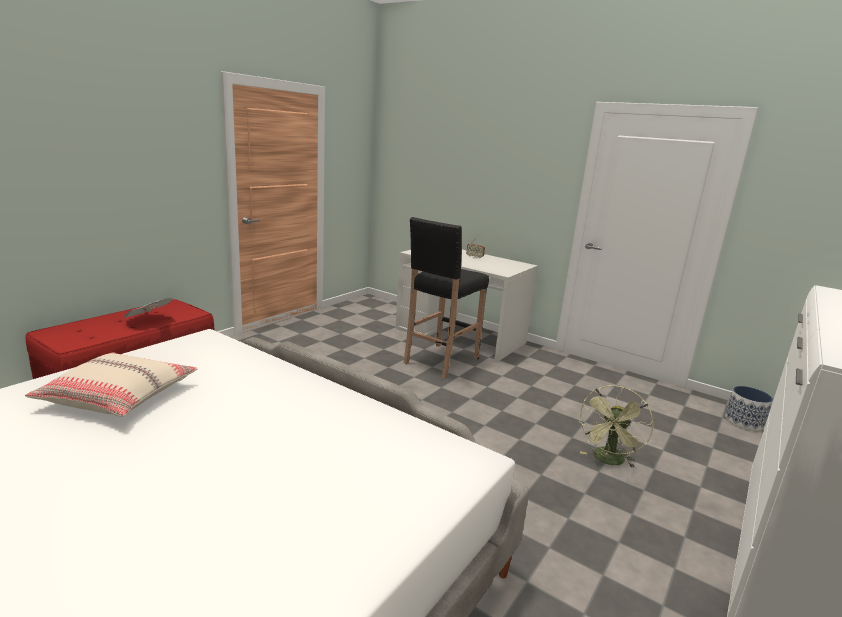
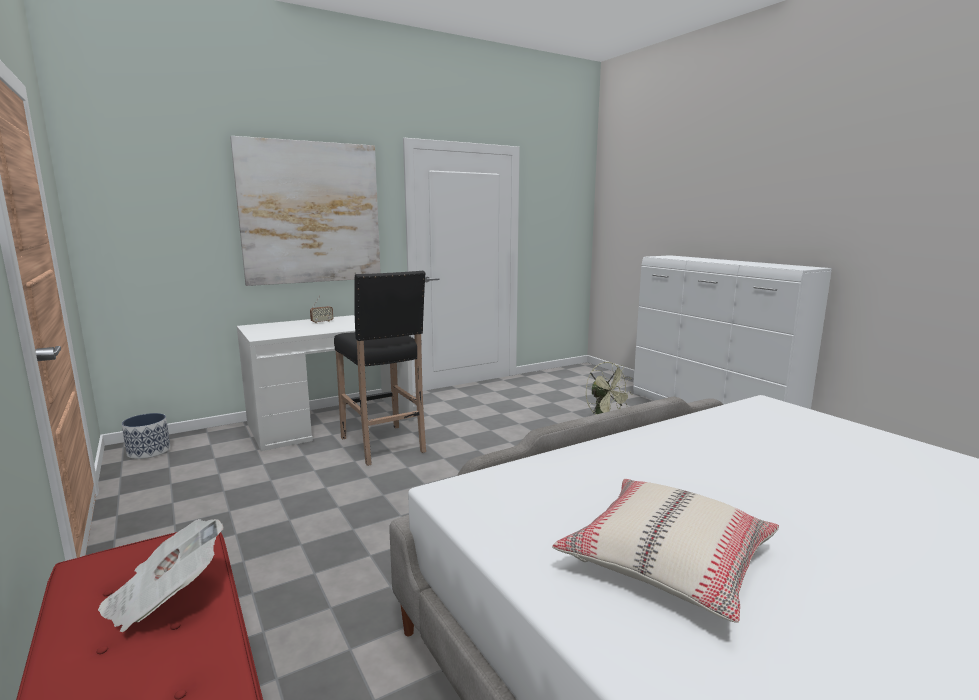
camera: 65 degrees left, 5 degrees down
planter [725,386,773,431] -> planter moved to [122,413,170,459]
none -> picture [230,136,381,286]

